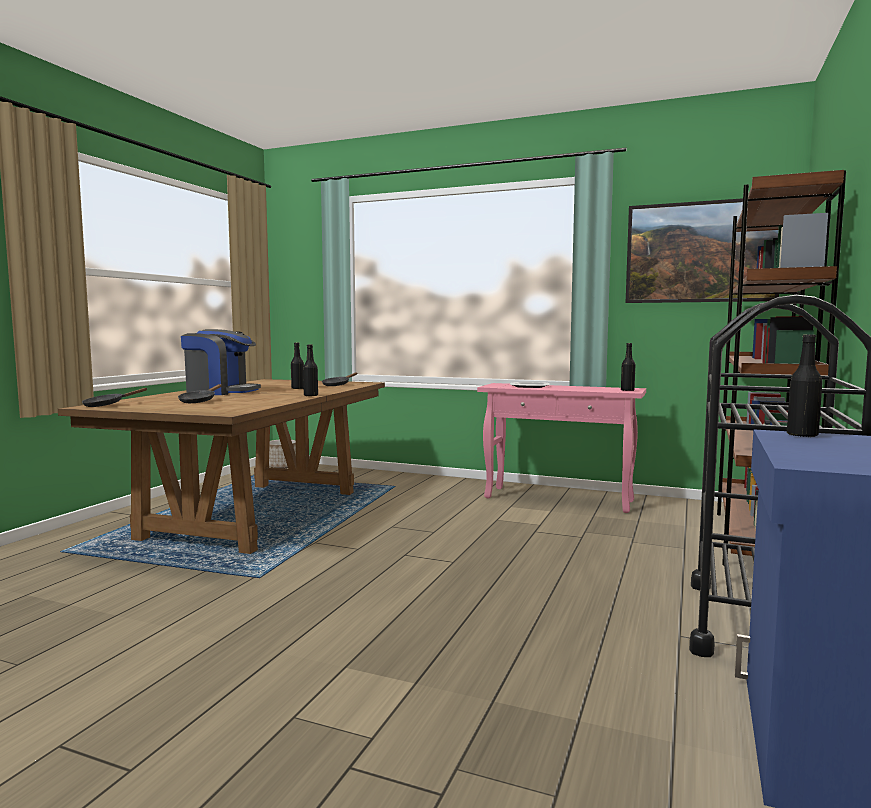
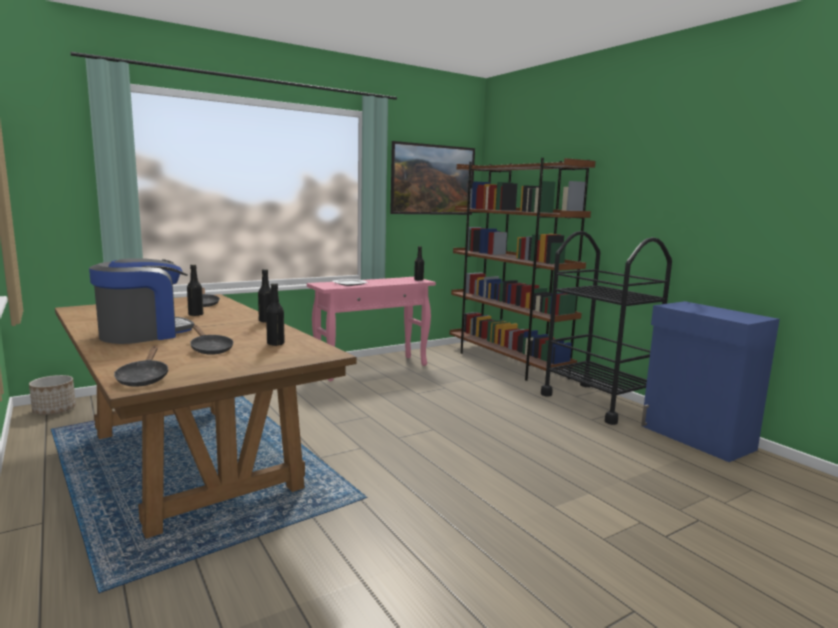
camera: 55 degrees left, 5 degrees up
black bottle [787,334,823,437] -> black bottle moved to [266,283,285,346]

